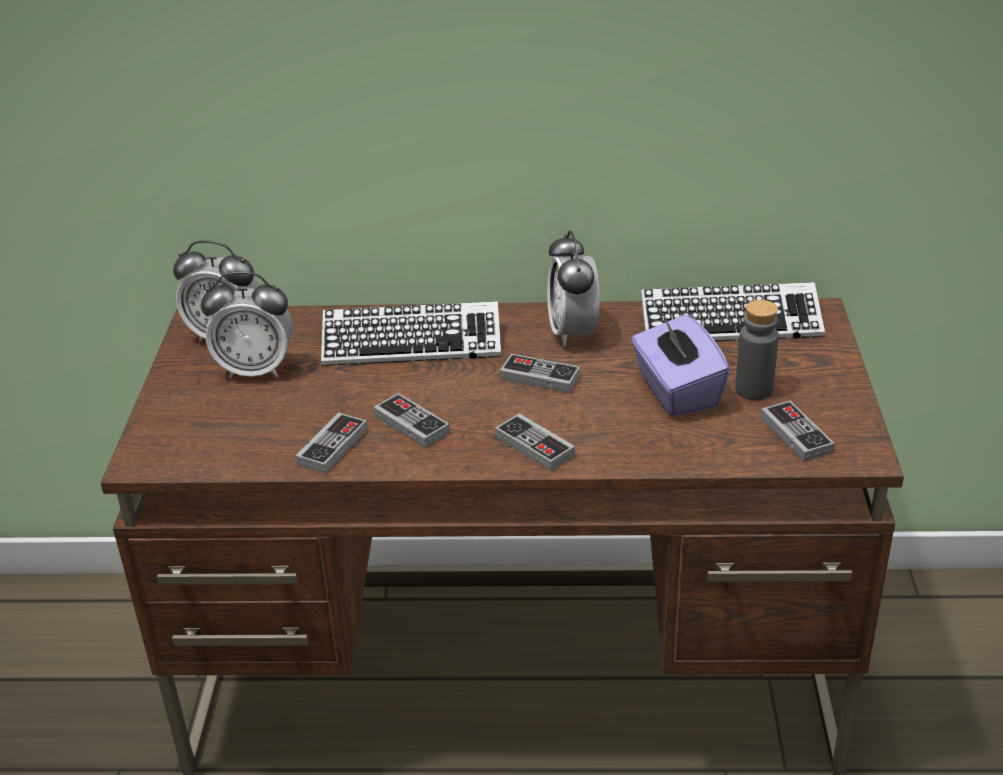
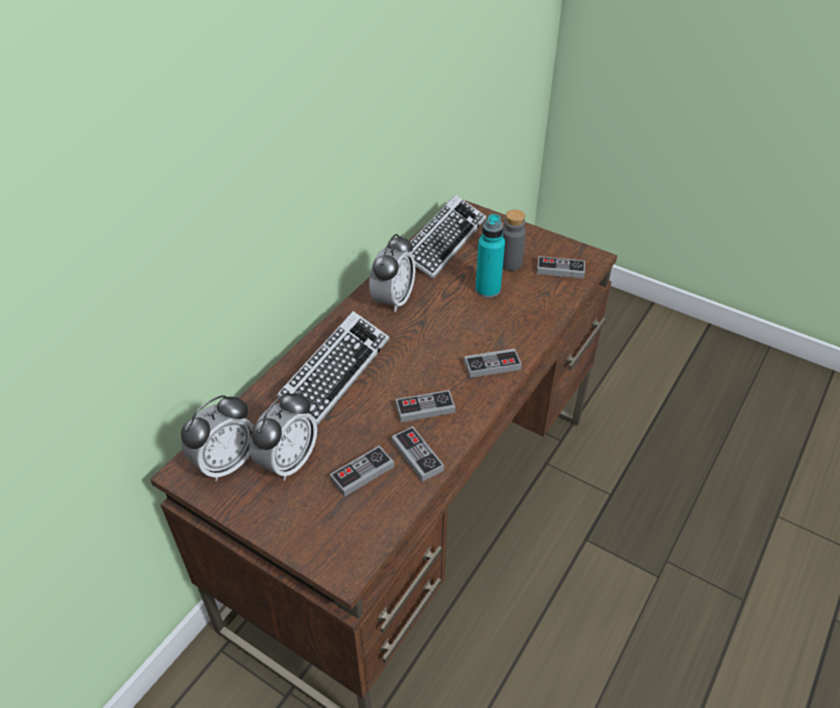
camera: 60 degrees left, 10 degrees up
game controller [500,354,580,393] -> game controller moved to [330,446,394,497]
alarm clock [547,230,600,347] -> alarm clock turned 90 degrees counterclockwise [369,234,415,313]
purple tissue box [631,315,730,416] -> turquoise bottle [475,214,505,298]

